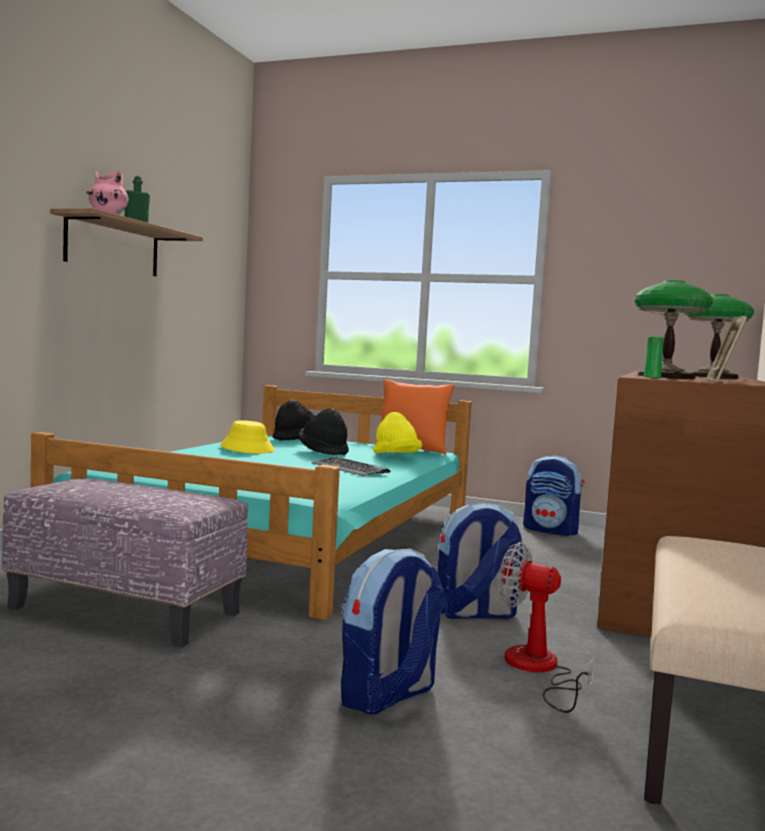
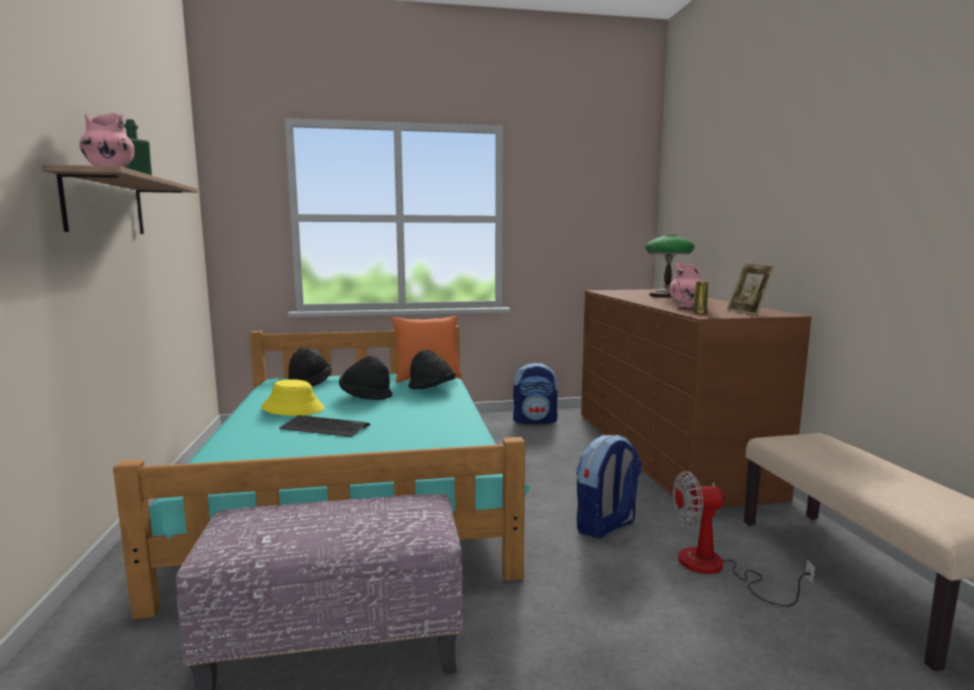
camera: 30 degrees left, 5 degrees up
keyboard [311,456,390,476] -> keyboard moved to [279,415,370,437]
backpack [341,549,445,714] -> none
yellow hat [373,412,422,453] -> black hat [408,350,456,389]
table lamp [634,280,713,379] -> pink vase [669,262,702,308]
green vase [643,337,664,378] -> yellow vase [693,281,708,314]

